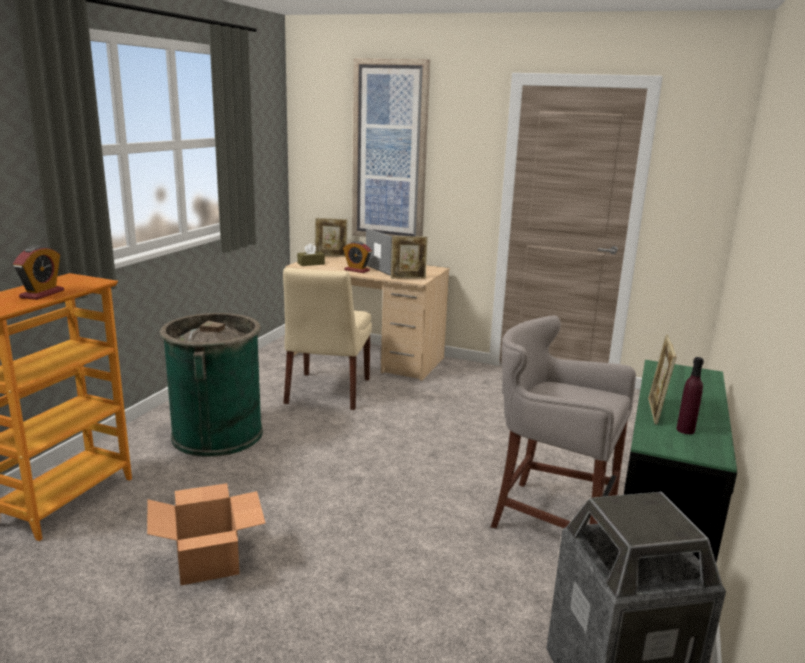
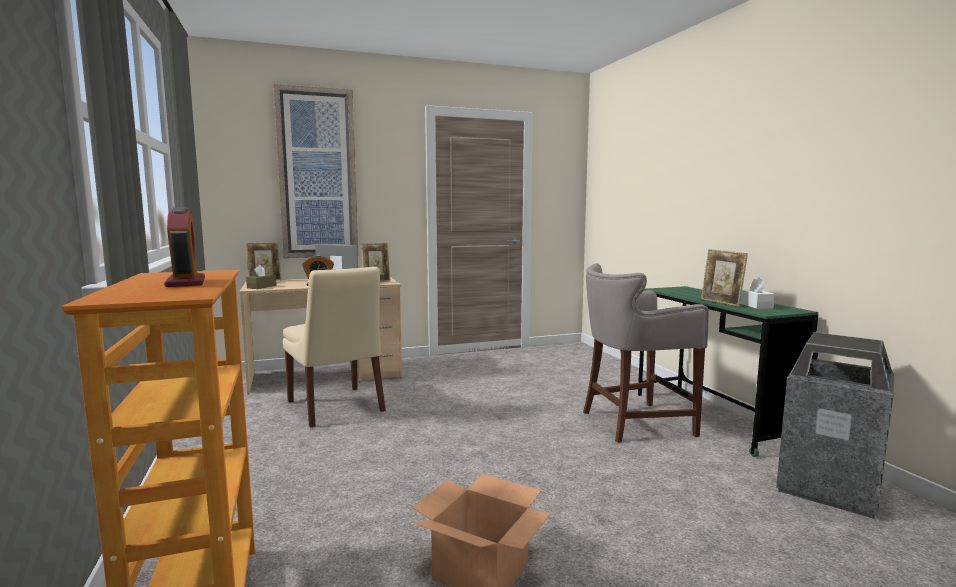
camera: 40 degrees left, 10 degrees down
green trash can [160,313,263,457] -> none
purple bottle [676,357,704,434] -> white tissue box [740,277,775,309]

